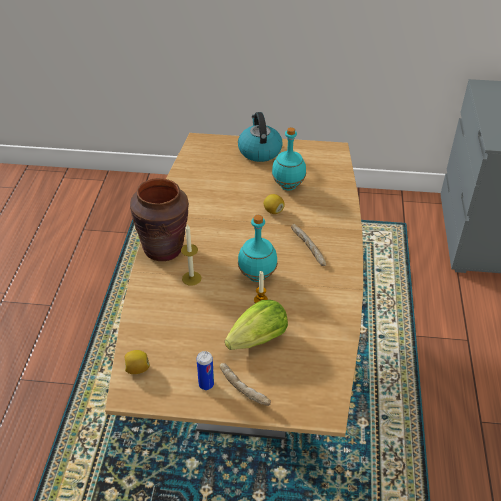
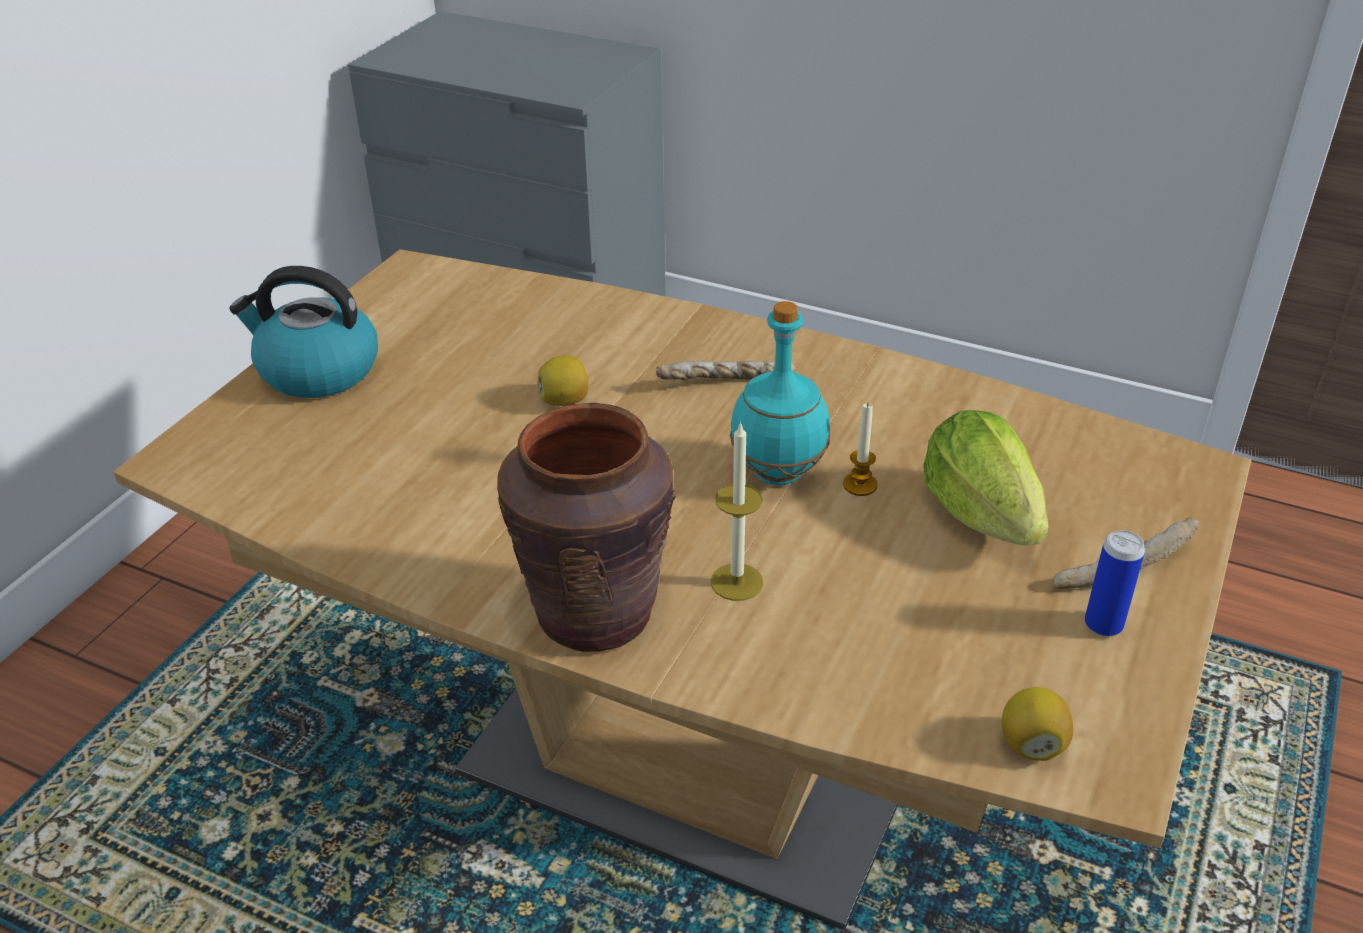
camera: 70 degrees left, 5 degrees down
turquoise bottle [272,127,306,190] -> none

